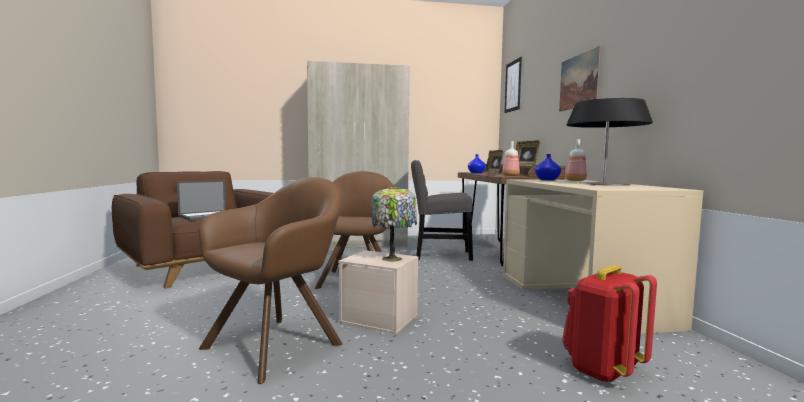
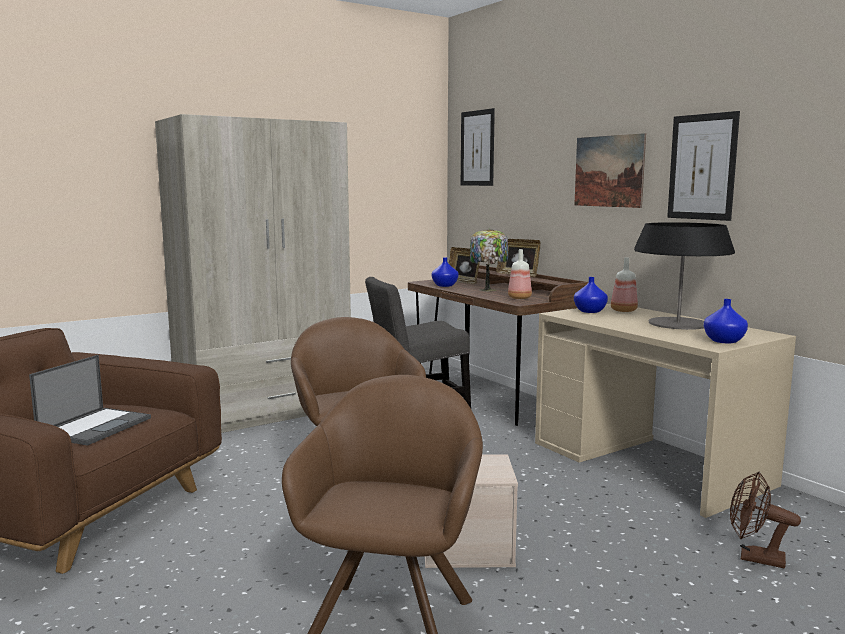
camera: 25 degrees left, 5 degrees up
table lamp [371,186,417,261] -> table lamp moved to [470,229,508,291]
red backpack [562,265,657,383] -> brown fan [730,472,801,568]
none -> picture [667,111,740,221]
none -> blue vase [704,299,748,343]

